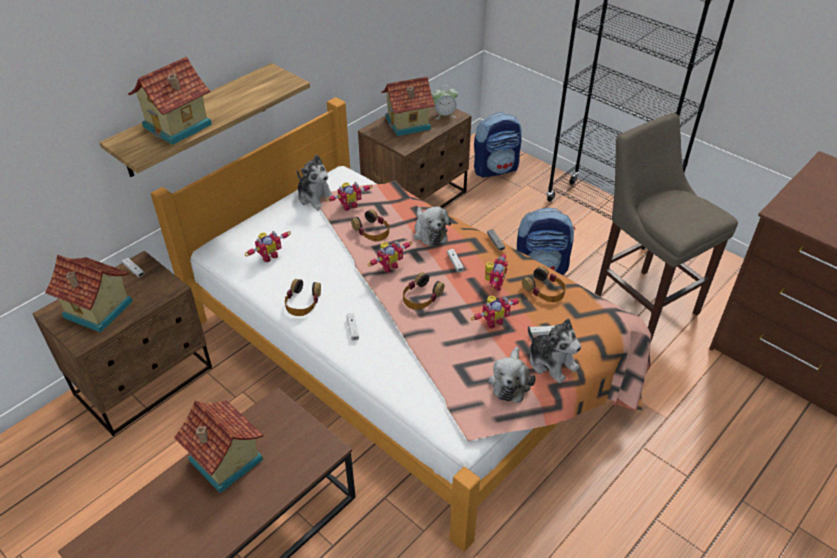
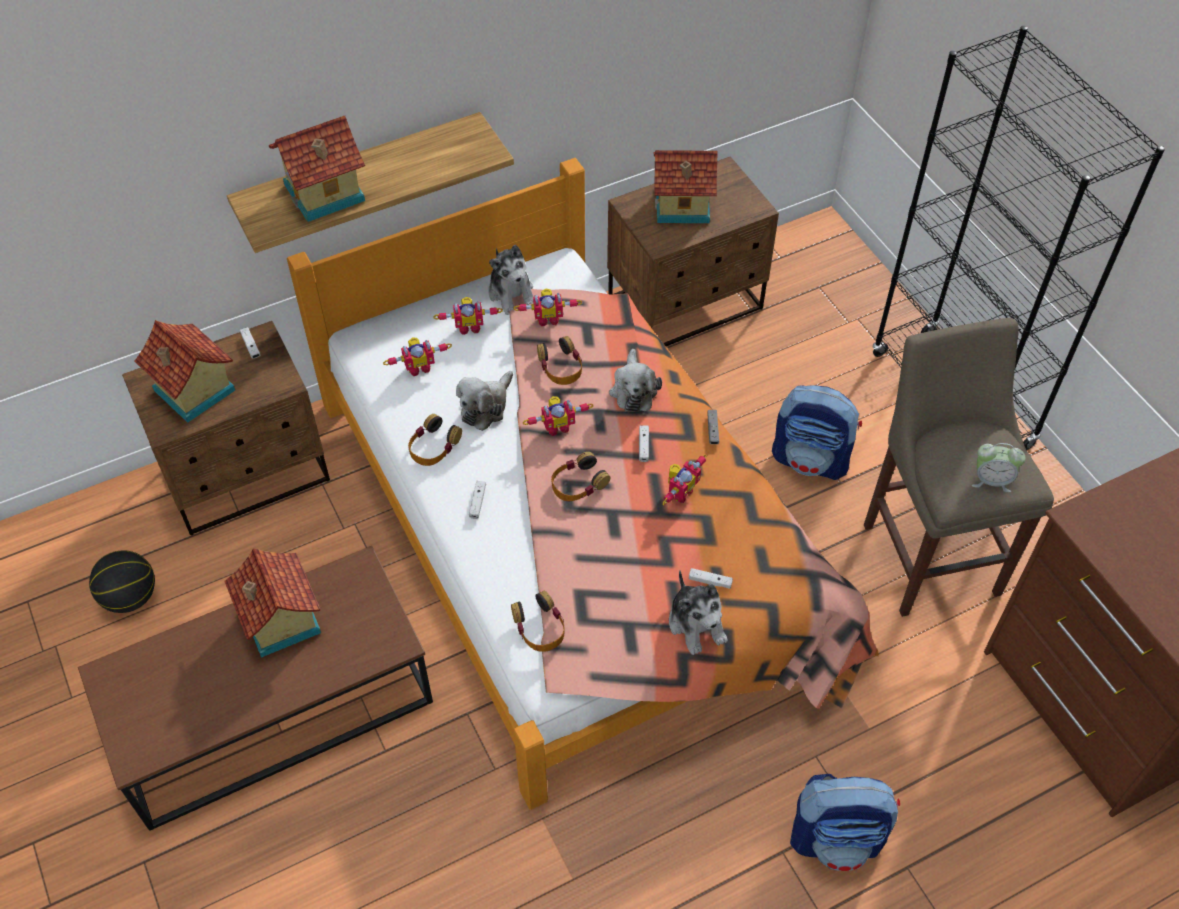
camera: 20 degrees right, 10 degrees up
alarm clock [432,86,458,119] -> alarm clock moved to [972,443,1026,492]
toy robot [471,296,521,328] -> toy robot moved to [433,297,503,335]
backpack [474,113,522,177] -> backpack moved to [790,774,900,871]
plush toy [488,347,536,403] -> plush toy moved to [456,371,513,431]
headphones [522,266,566,302] -> headphones moved to [511,591,564,652]
none -> basketball [89,550,155,613]

